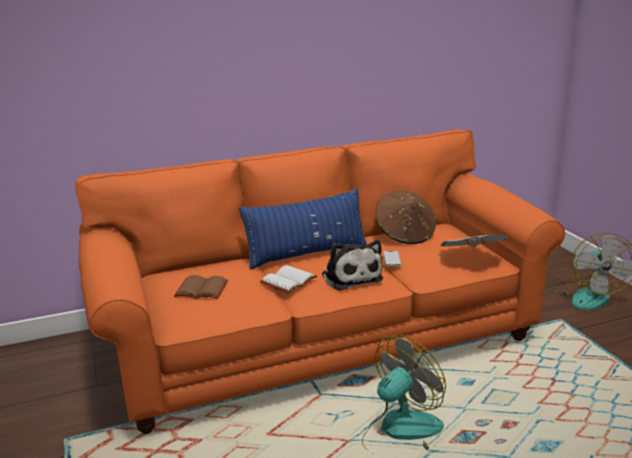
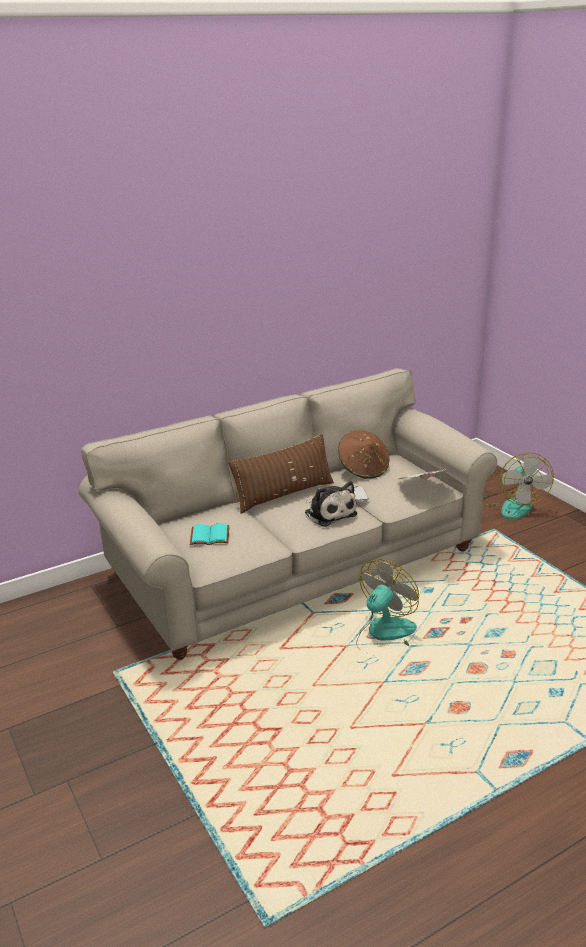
camera: 10 degrees left, 5 degrees up
orange sofa [75,129,565,434] -> beige sofa [78,368,497,660]
brown book [174,275,228,299] -> turquoise book [190,523,229,545]
blue pillow [239,188,367,269] -> brown pillow [228,434,334,514]
white book [260,265,317,293] -> none

